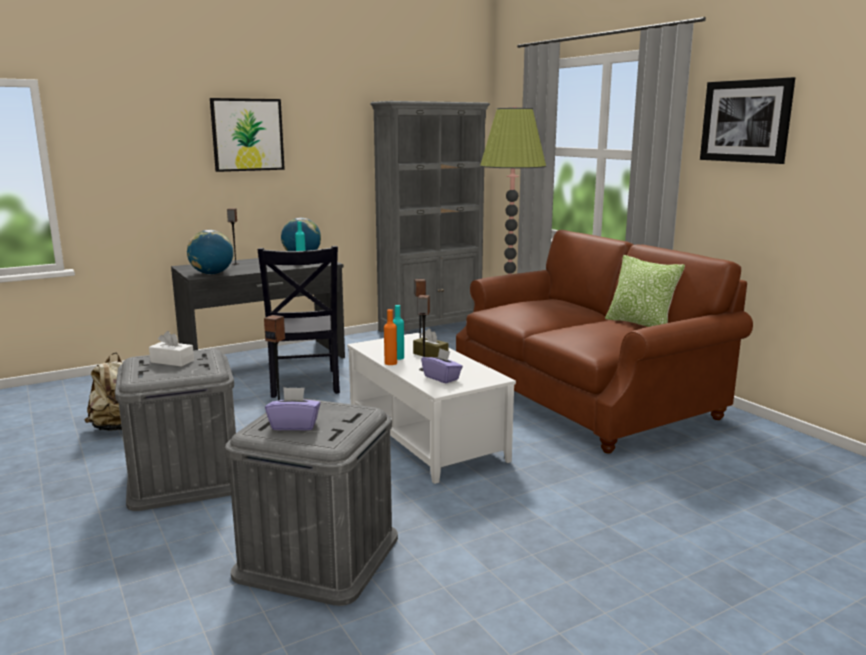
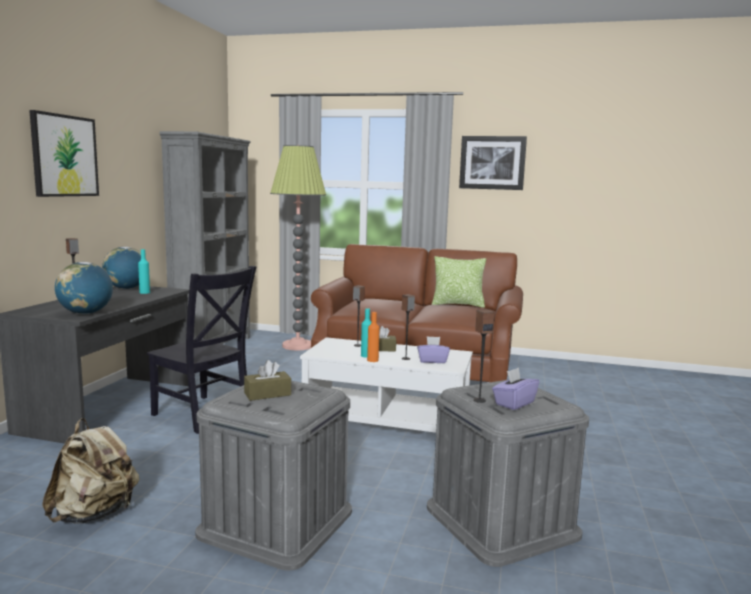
camera: 45 degrees left, 5 degrees down
white tissue box [149,331,194,367] -> brown tissue box [244,360,291,401]

